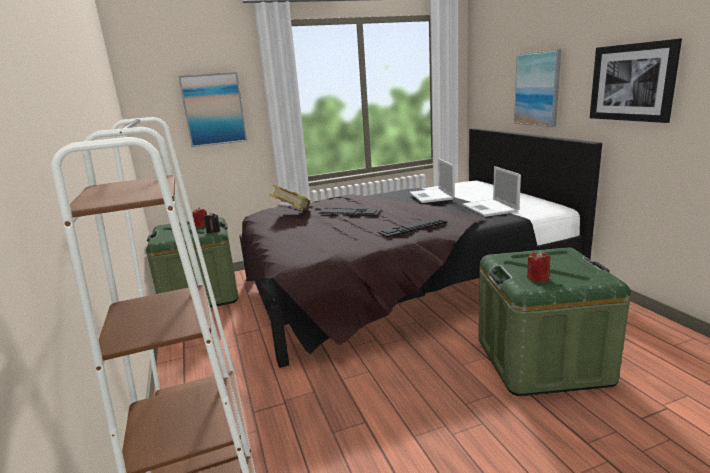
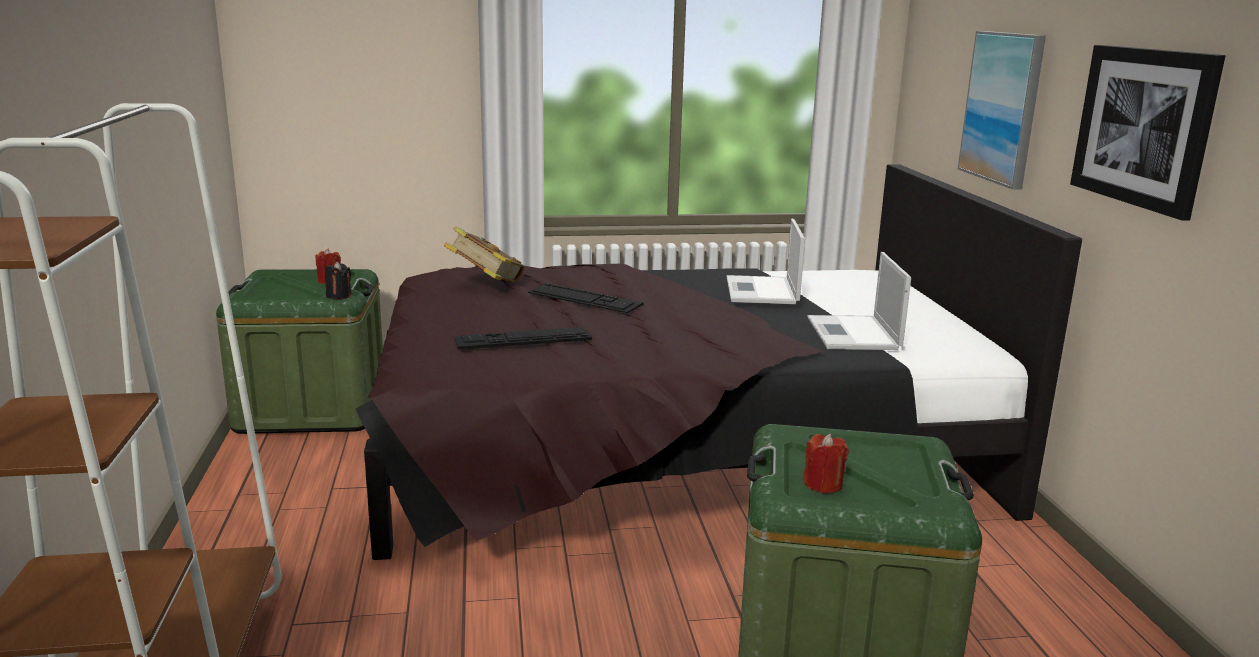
camera: 10 degrees right, 0 degrees up
picture [178,72,247,147] -> none
keyboard [377,218,447,238] -> keyboard moved to [454,327,592,350]

